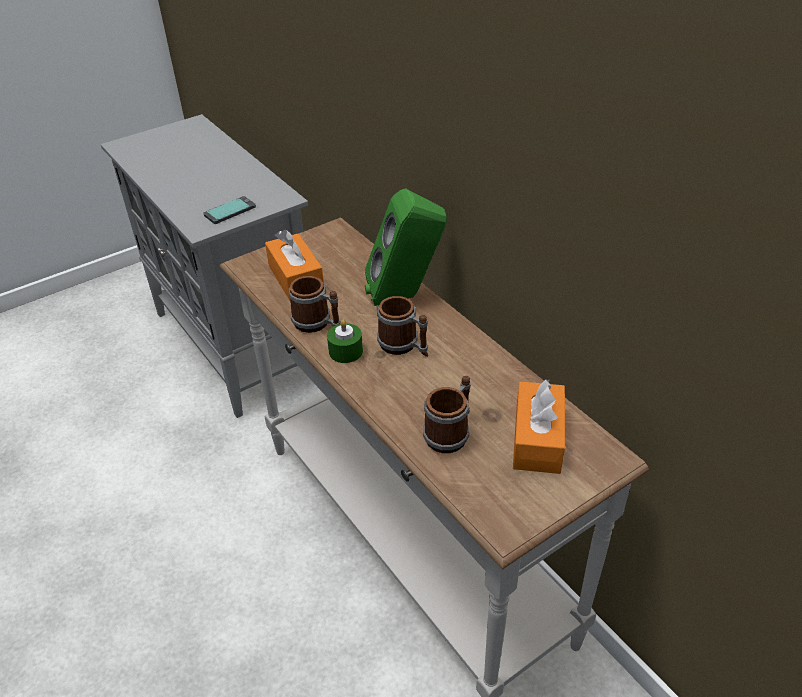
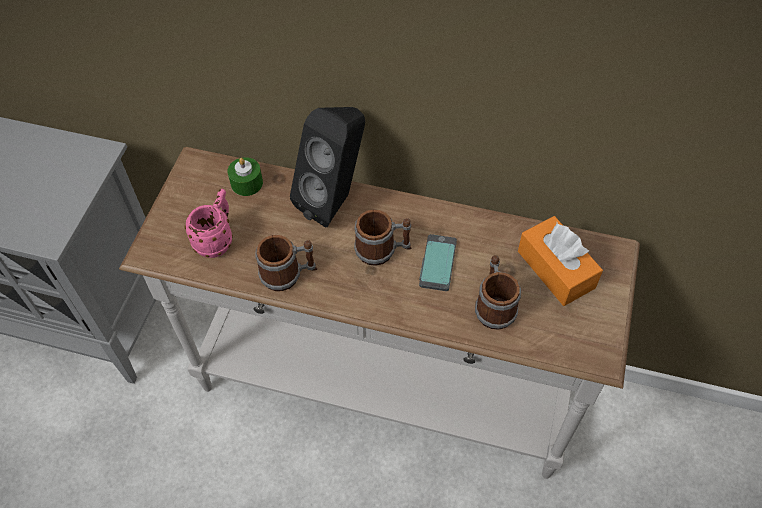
camera: 40 degrees left, 15 degrees up
phone [203,196,256,224] -> phone moved to [419,234,457,291]
orange tissue box [265,230,324,300] -> pink mug [184,189,233,258]
green candle [327,319,363,363] -> green candle moved to [227,157,263,196]
green speaker [365,188,447,306] -> black speaker [290,107,365,227]

